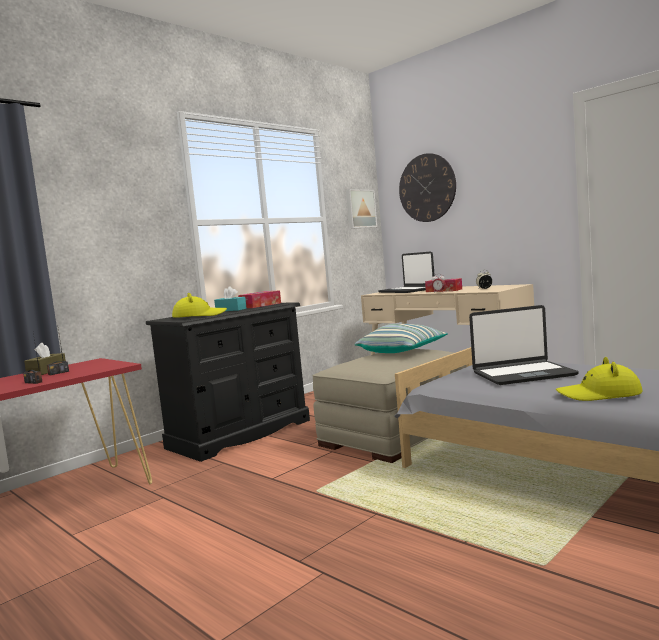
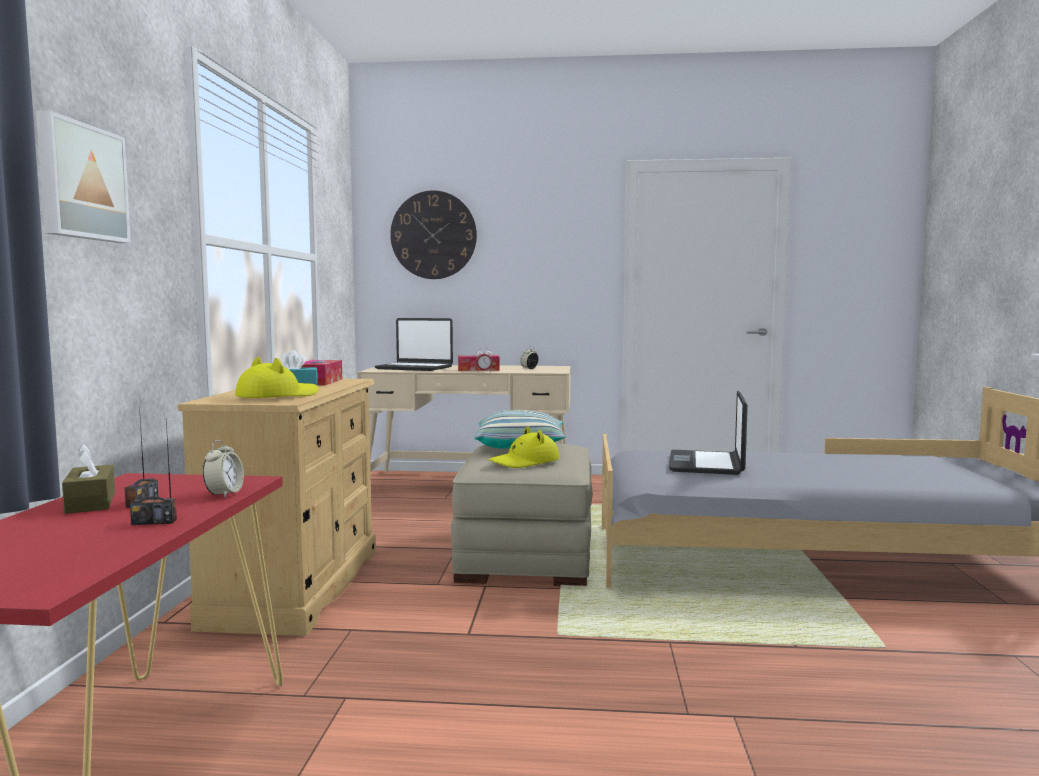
camera: 40 degrees left, 0 degrees up
black dresser [146,302,310,462] -> beige dresser [178,379,376,636]
picture [346,189,377,229] -> picture moved to [36,111,131,243]
laptop [469,305,579,385] -> laptop turned 150 degrees clockwise [669,391,748,475]
yellow hat [556,357,643,401] -> yellow hat moved to [488,426,560,468]
none -> alarm clock [203,440,244,497]

